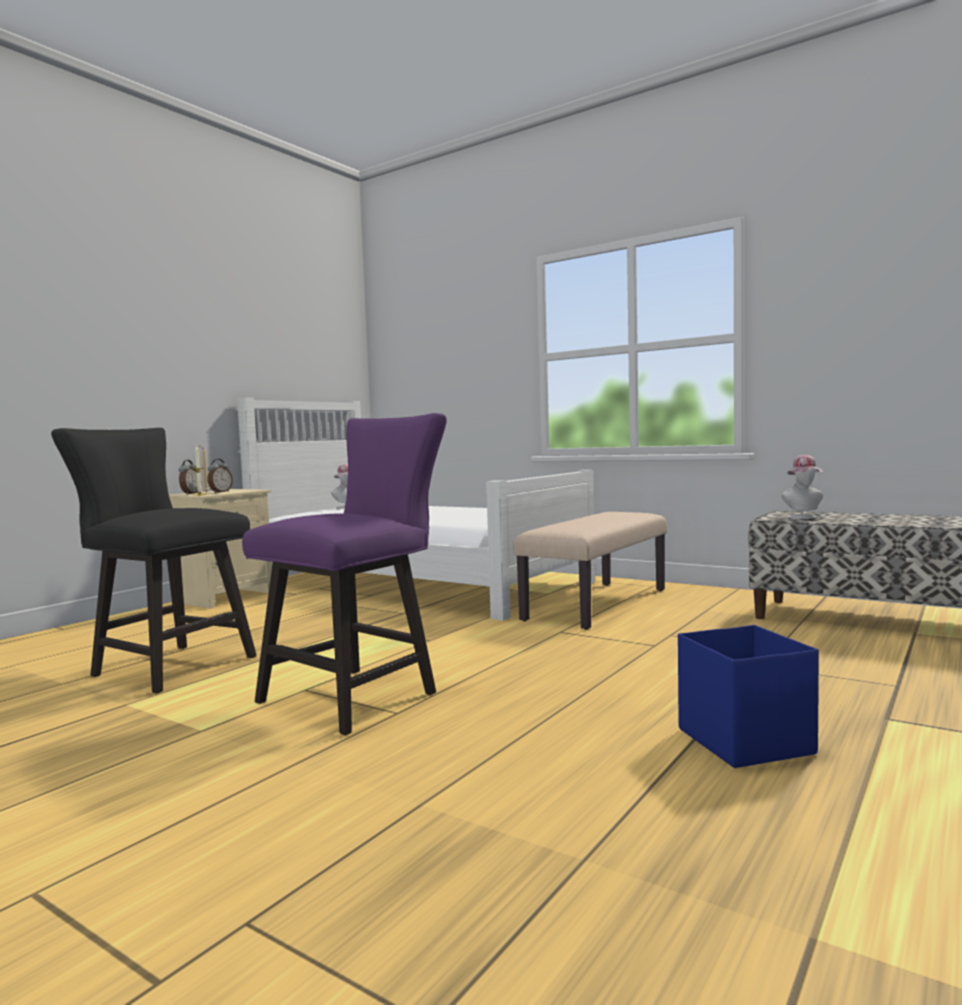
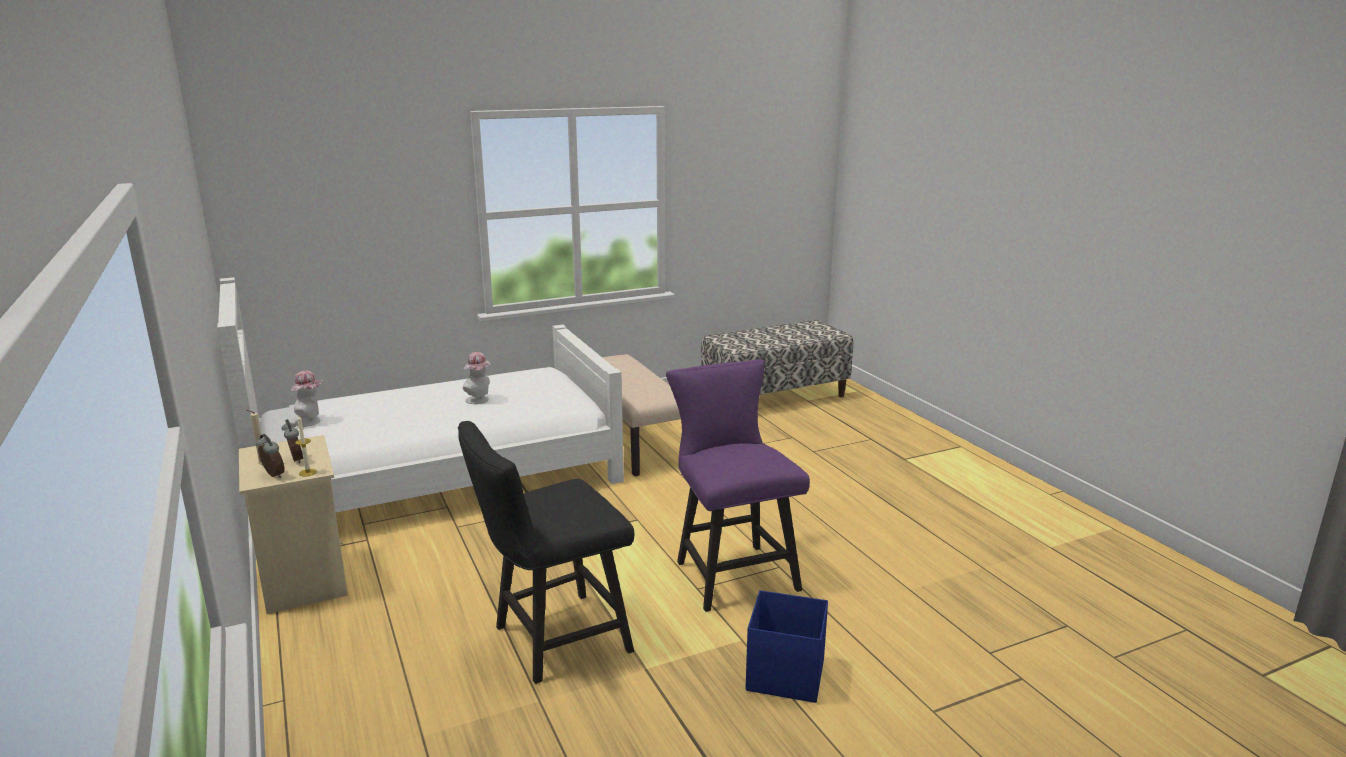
camera: 60 degrees left, 15 degrees up
blue storage box [678,625,819,768] -> blue storage box moved to [746,590,828,703]
hat [781,455,823,519] -> hat moved to [463,352,492,404]

